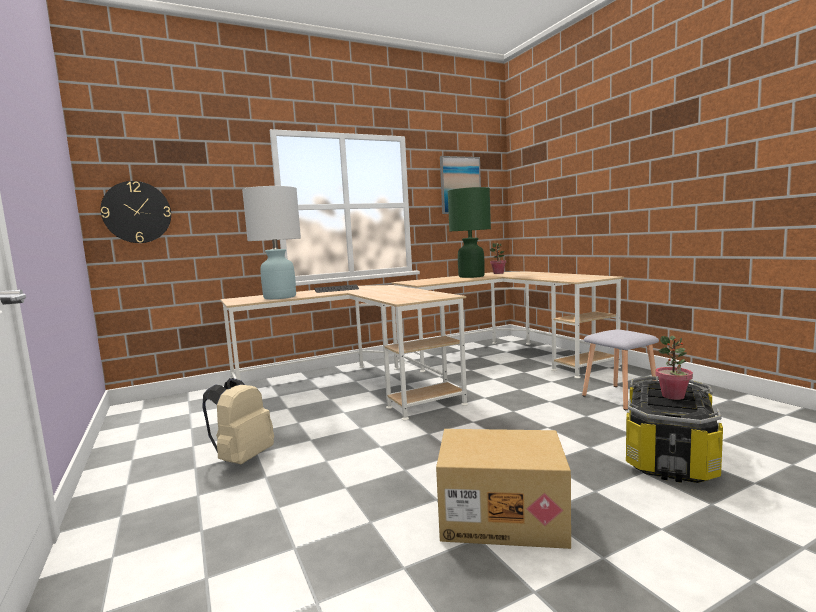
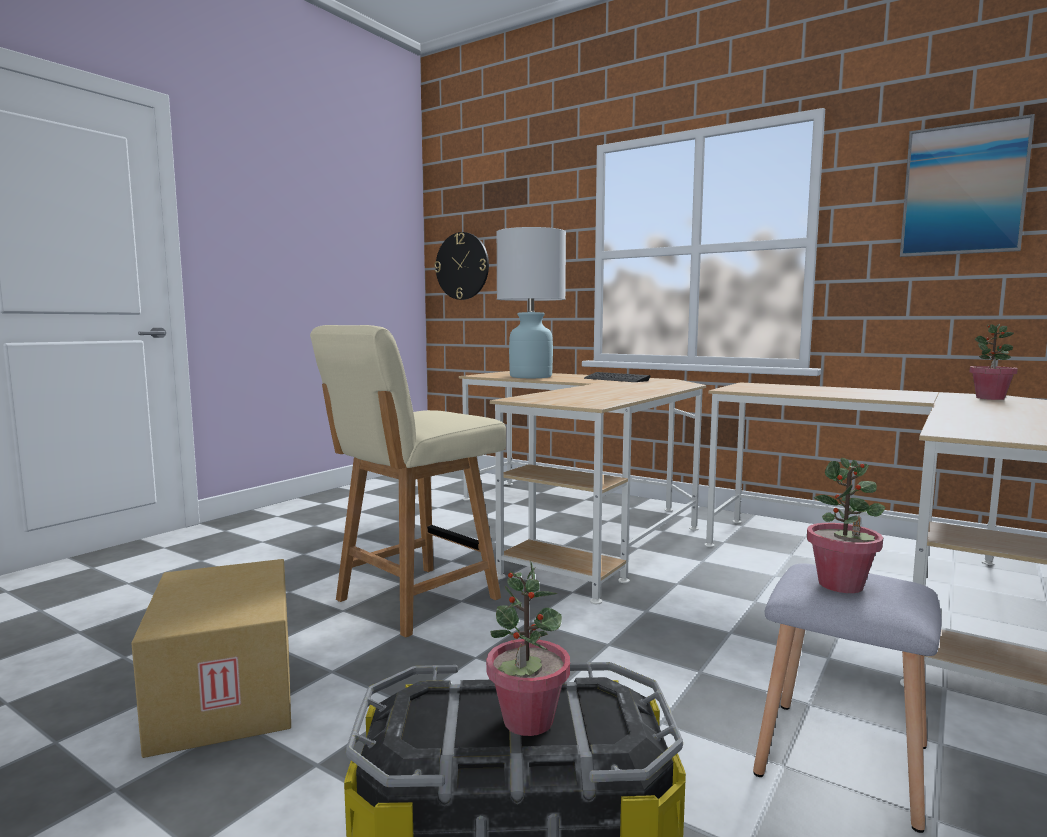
camera: 60 degrees right, 0 degrees up
beige backpack [202,378,274,464] -> none
green table lamp [448,187,491,278] -> none
none -> beige chair [310,325,506,638]
none -> potted plant [807,458,886,593]

